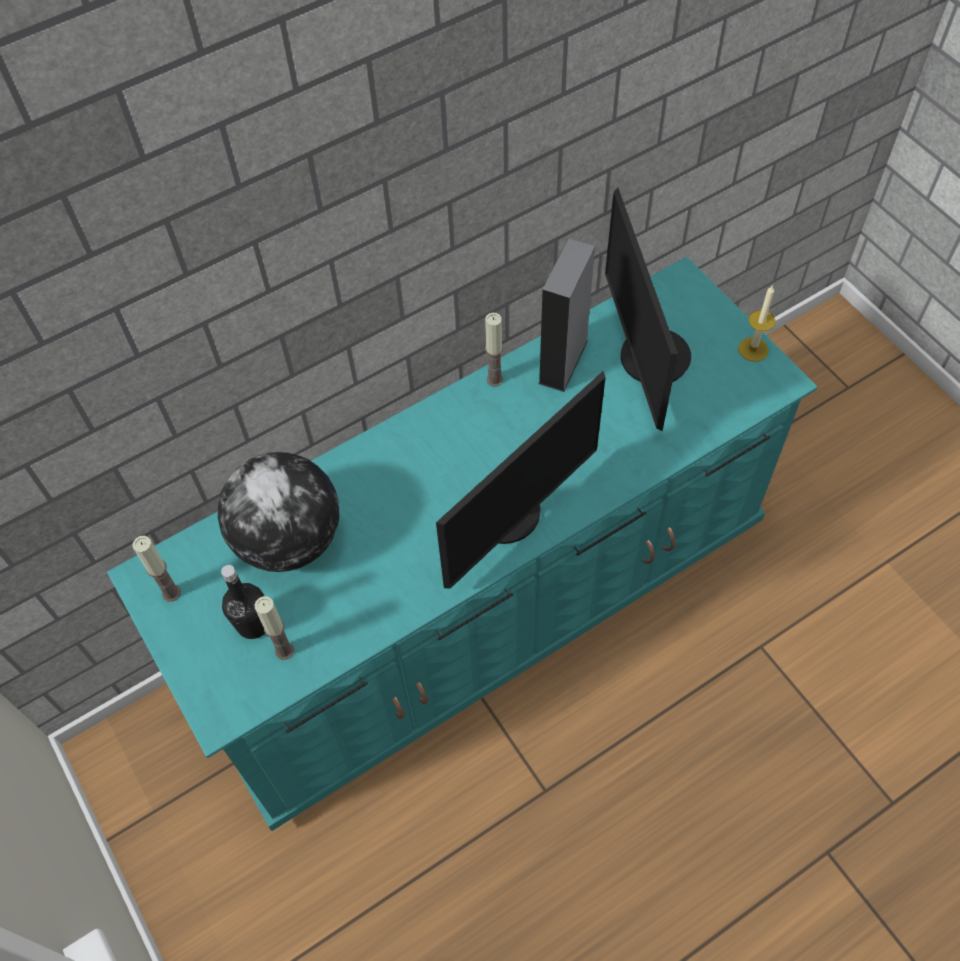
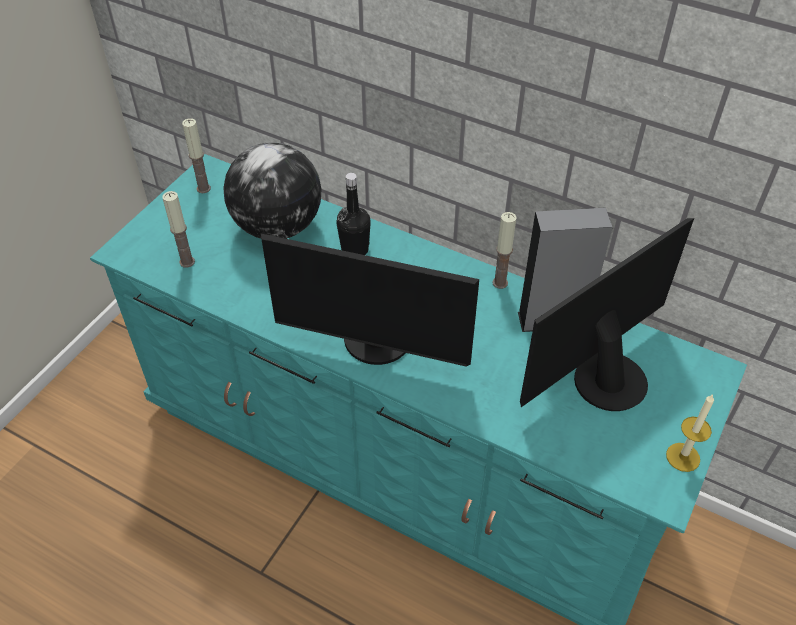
camera: 60 degrees right, 10 degrees down
black bottle [221,565,265,639] -> black bottle moved to [336,173,371,255]

